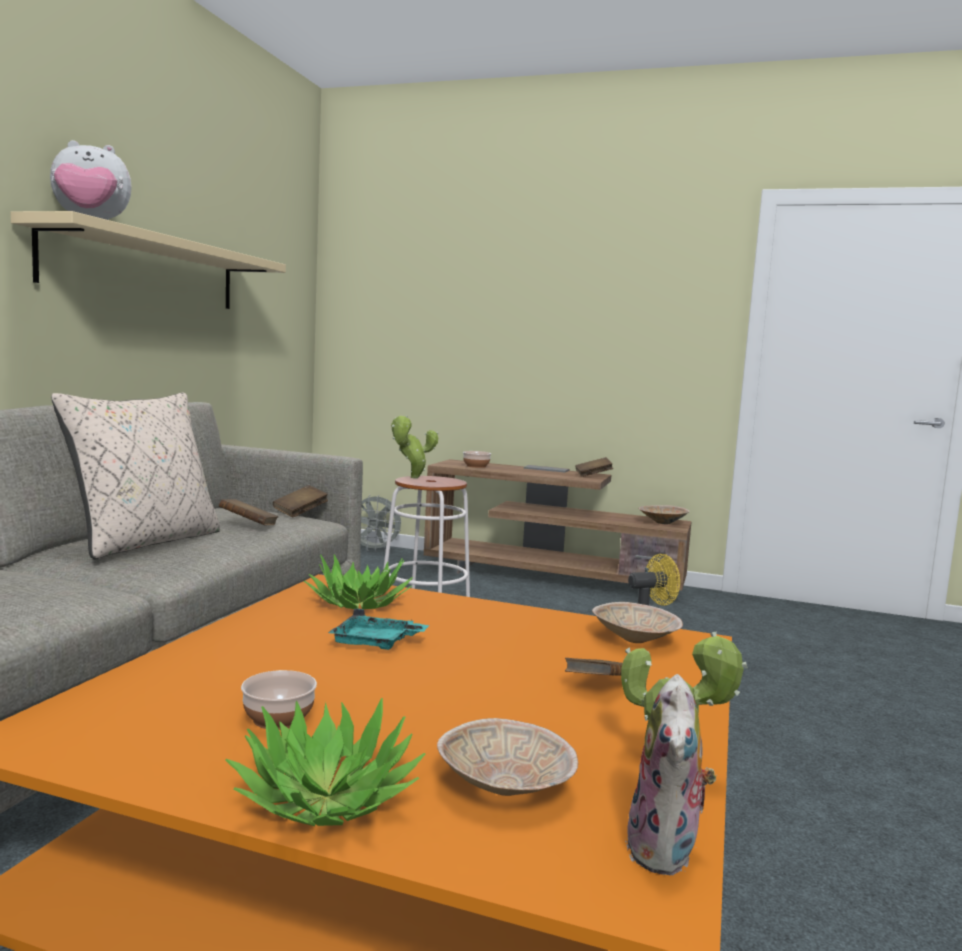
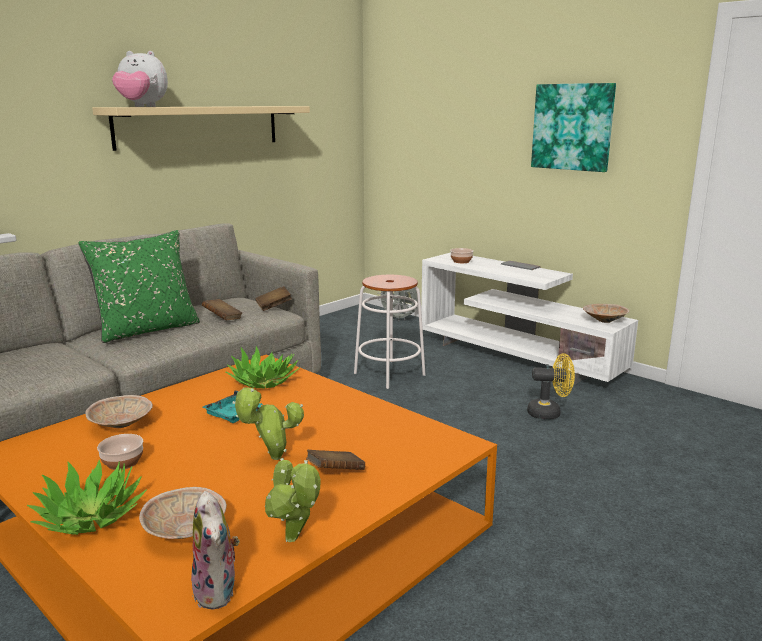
camera: 25 degrees right, 10 degrees up
beige pillow [51,393,220,559] -> green pillow [79,230,200,343]
potted plant [391,415,438,478] -> potted plant moved to [232,387,304,460]
brown tv stand [424,459,692,591] -> white tv stand [421,252,638,385]
brown book [575,457,613,477] -> none
beige bowl [592,602,683,643] -> beige bowl moved to [85,395,153,428]
plush toy [625,674,717,876] -> plush toy turned 60 degrees counterclockwise [191,491,240,609]
none -> picture [531,83,616,172]

